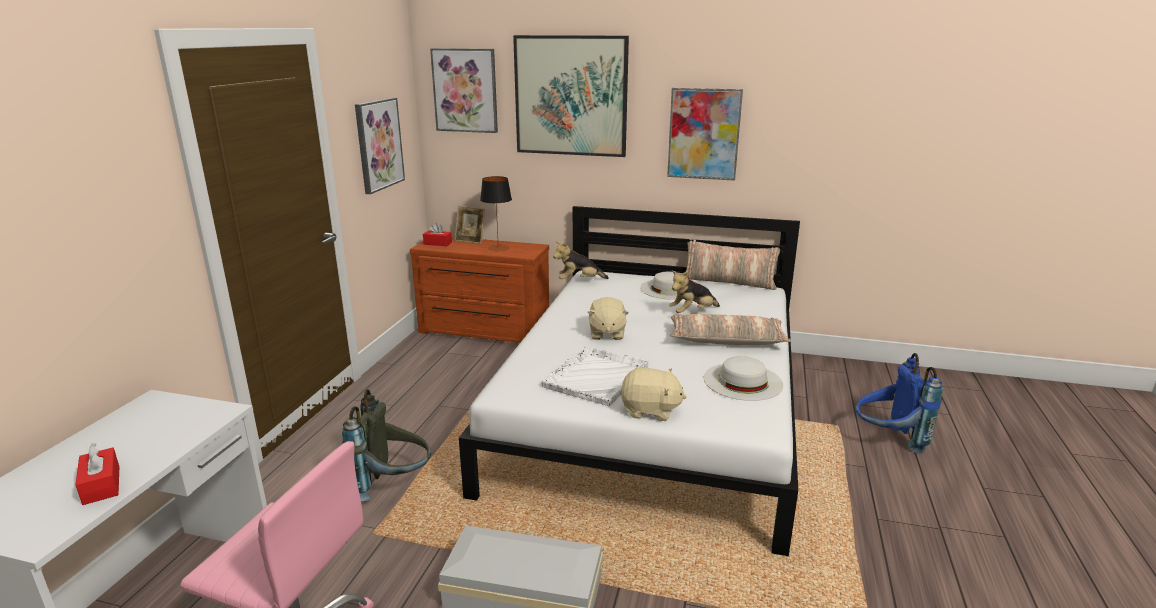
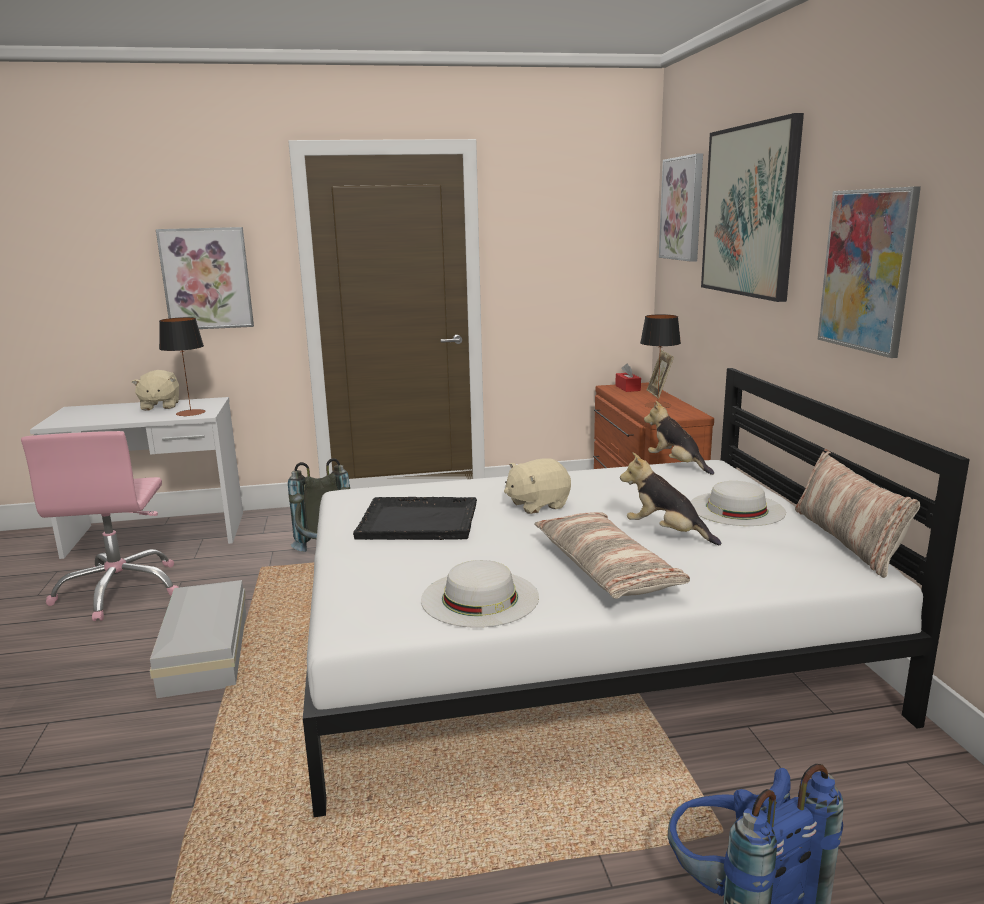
camera: 65 degrees right, 5 degrees down
red tissue box [76,443,119,505] -> none
picture [355,98,405,194] -> picture moved to [156,227,254,329]
white tray [542,346,648,406] -> black tray [353,497,477,540]
beige plush toy [620,367,687,421] -> beige plush toy moved to [131,370,179,411]
none -> table lamp [159,317,206,416]

